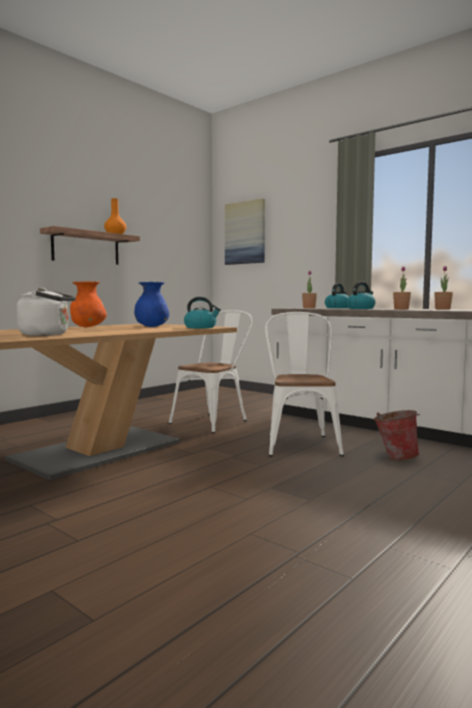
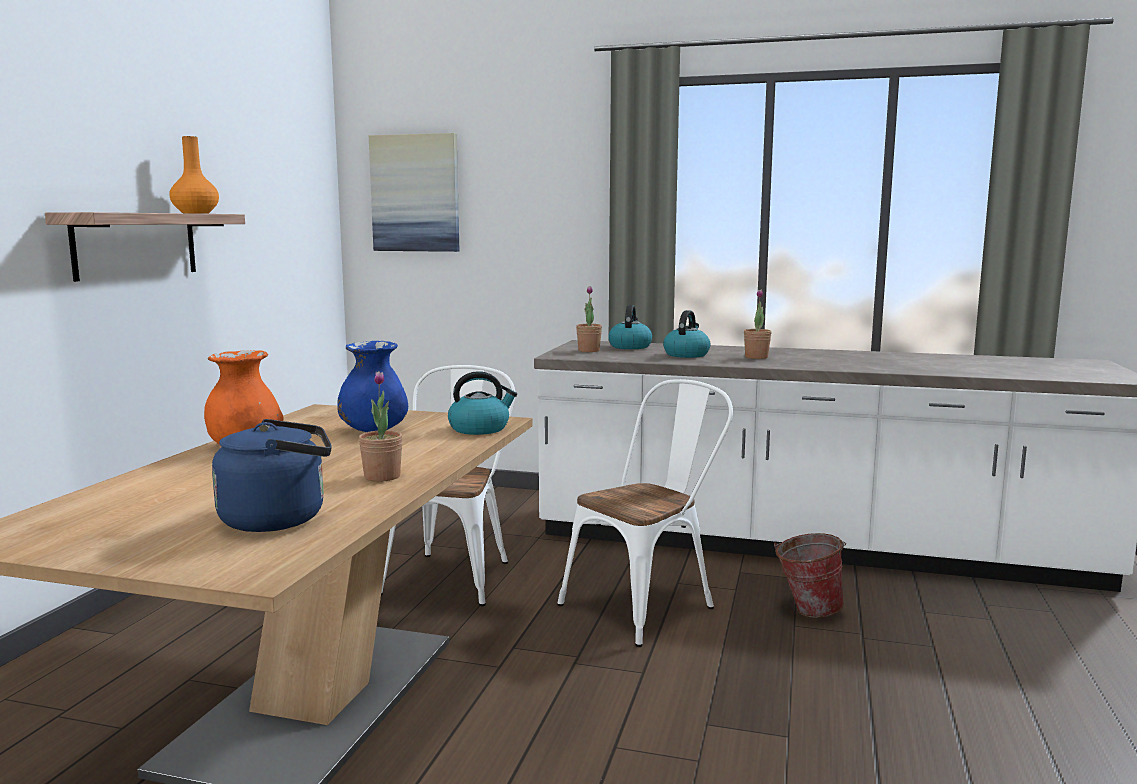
camera: 25 degrees left, 5 degrees up
white kettle [17,288,76,336] -> blue kettle [212,419,332,532]
white chair [265,312,344,456] -> white chair turned 75 degrees clockwise [557,379,733,647]
potted plant [434,266,453,310] -> potted plant moved to [359,371,403,482]

